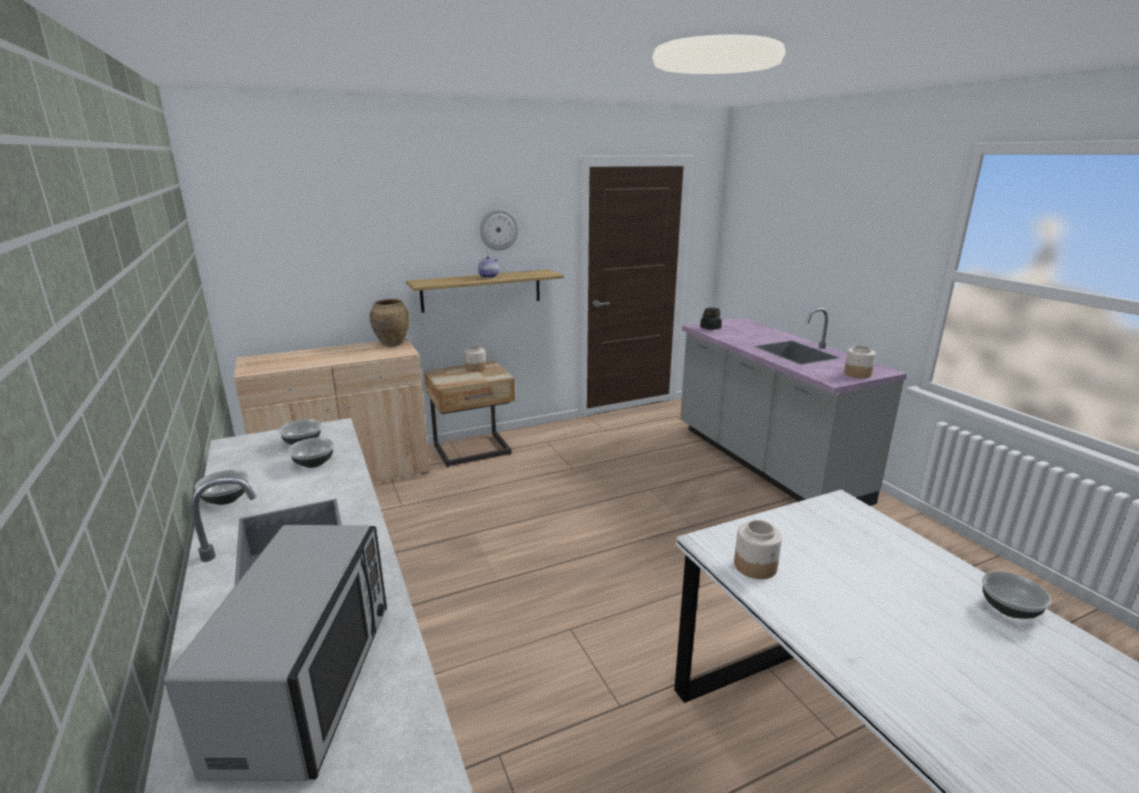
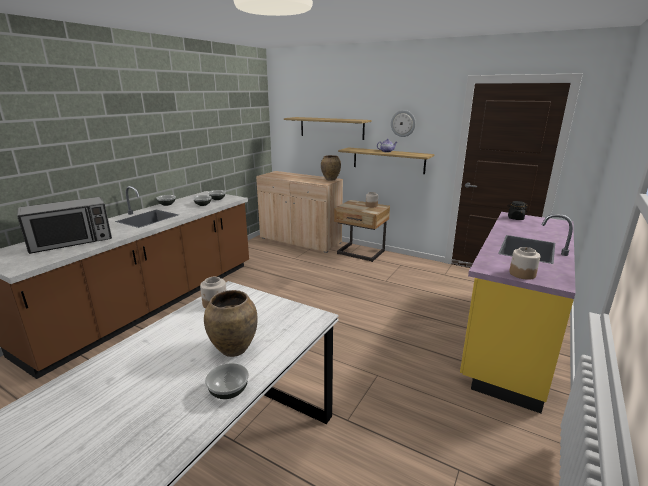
camera: 55 degrees right, 0 degrees up
grey counter [680,308,907,506] -> yellow counter [460,212,576,413]
none -> brown vase [204,290,258,357]
none -> shelf [284,117,372,140]

